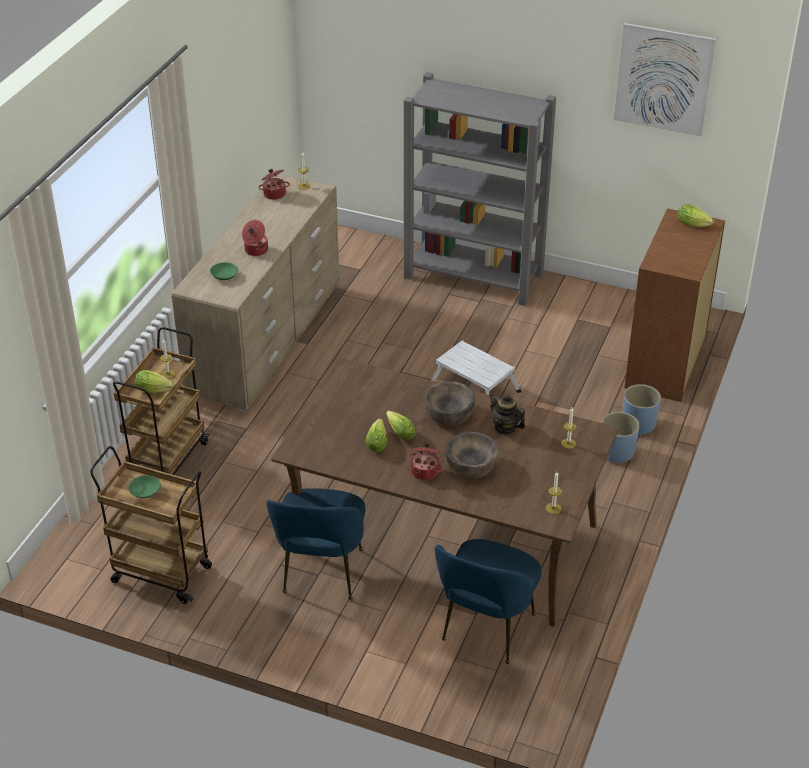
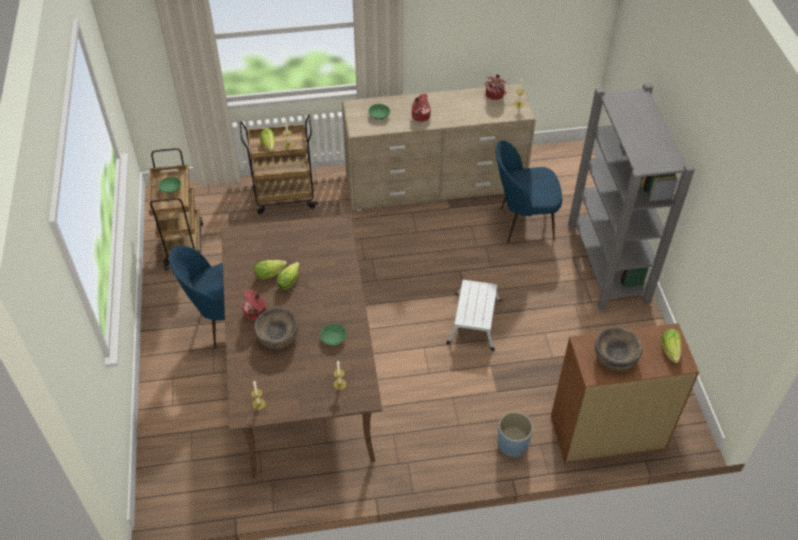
camera: 60 degrees right, 10 degrees up
brown bowl [424,381,475,426] -> brown bowl moved to [595,327,642,371]
blue chair [435,539,542,664] -> blue chair moved to [495,140,562,243]
teapot [489,394,525,435] -> green bowl [320,324,346,345]
blue planter [601,412,640,464] -> none
picture [614,23,716,137] -> none

